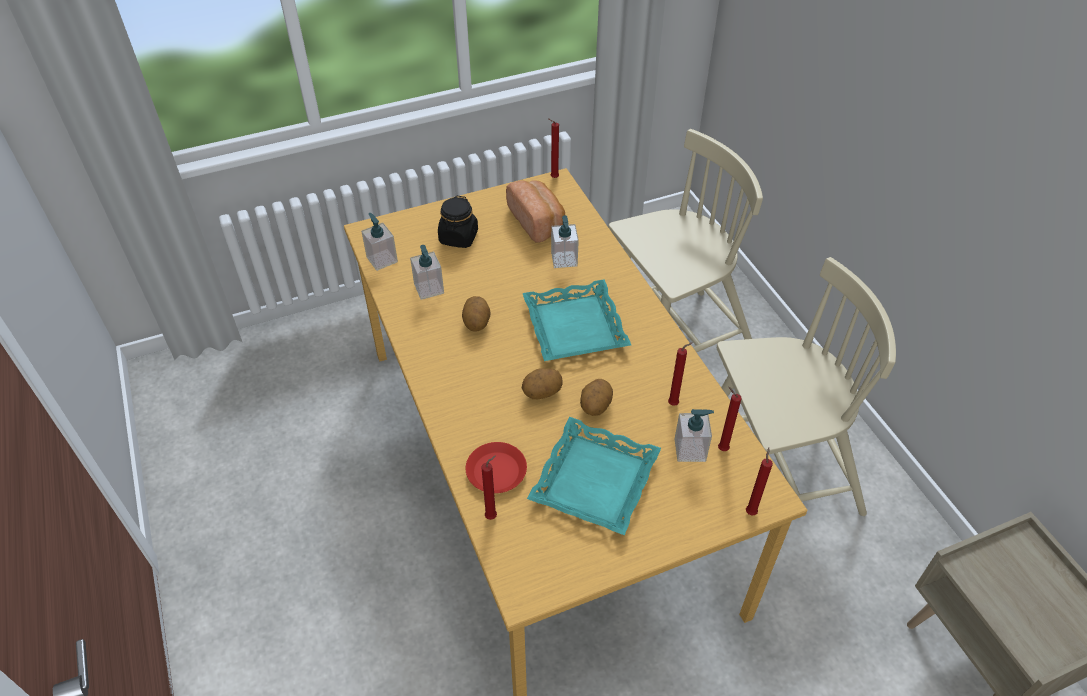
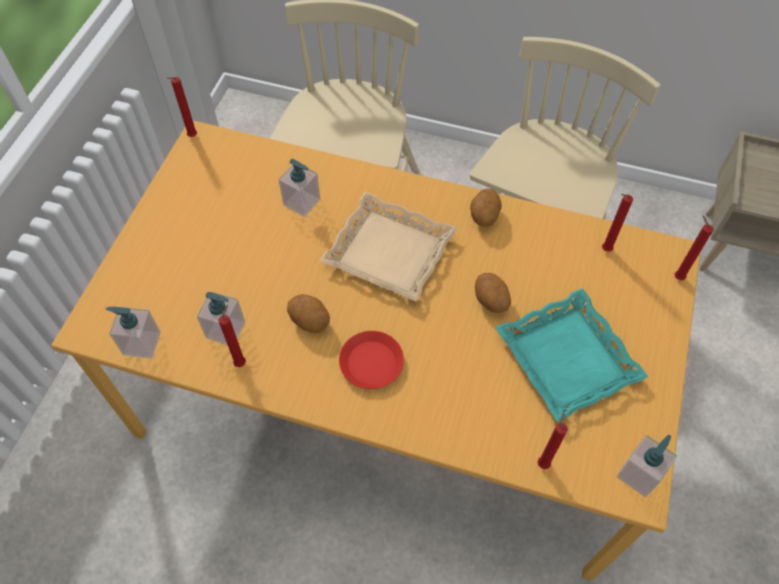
camera: 50 degrees left, 10 degrees up
black jar [438,196,478,248] -> none
red plate [466,442,527,493] -> red plate moved to [339,331,404,389]
bread [506,180,565,243] -> none
potato [522,368,563,399] -> potato moved to [470,189,502,227]
turquoise tray [523,279,631,361] -> beige tray [320,192,457,301]
red candle [668,342,693,406] -> red candle moved to [219,305,246,367]
soap dispenser [675,409,714,462] -> soap dispenser moved to [617,434,677,497]

